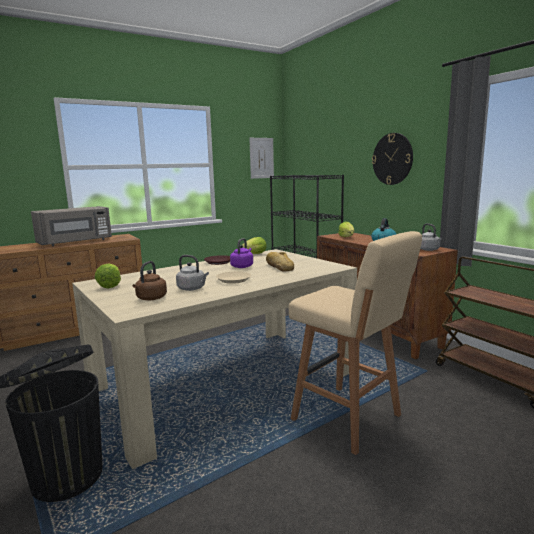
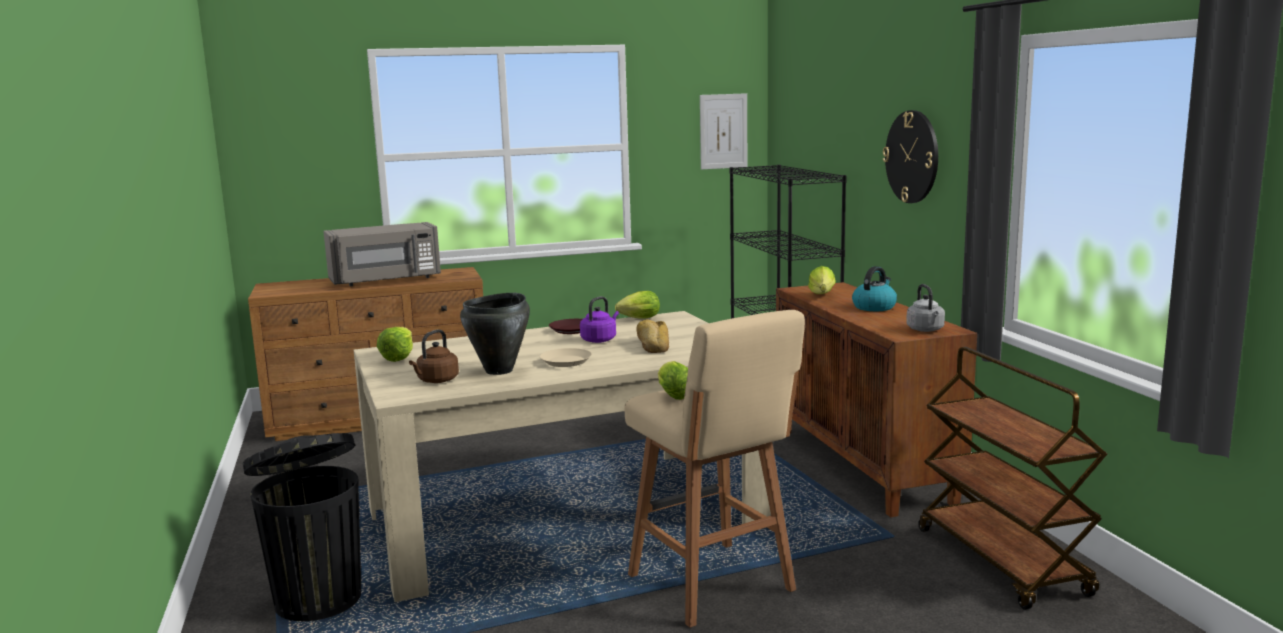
camera: 15 degrees right, 0 degrees up
grey kettle [176,255,209,291] -> black cooking pot [460,293,530,375]
none -> lettuce [658,361,688,400]

